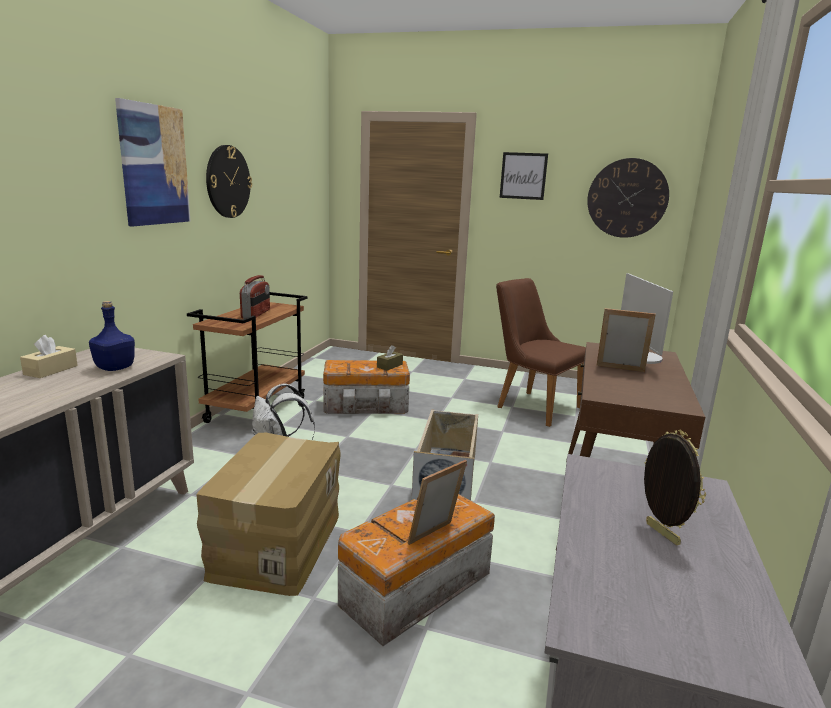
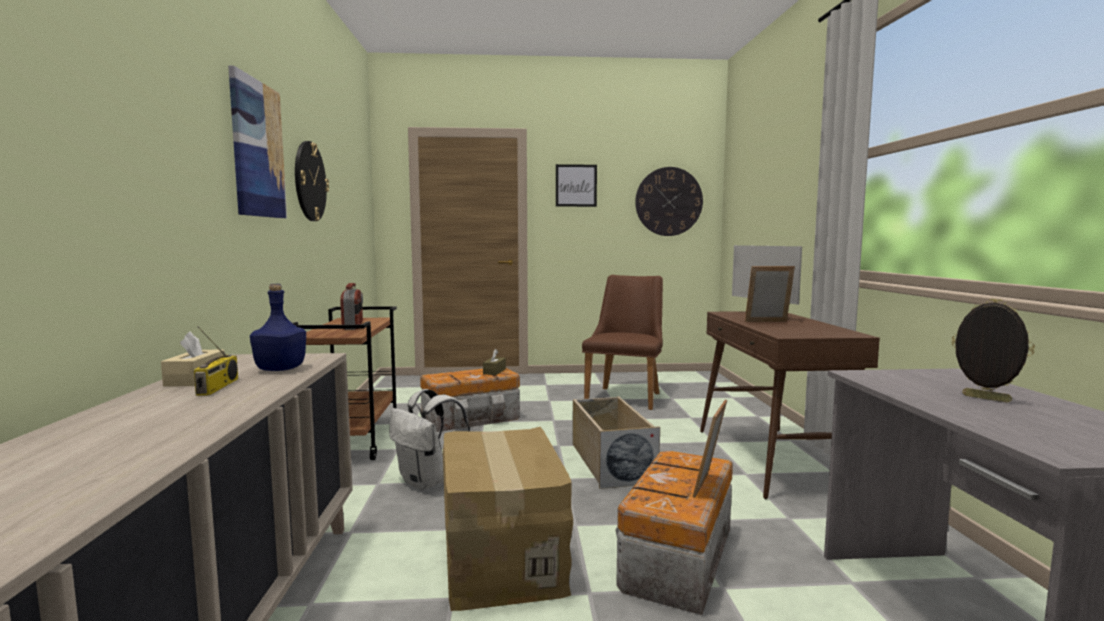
camera: 20 degrees left, 10 degrees down
brown chair [496,278,586,427] -> brown chair turned 90 degrees clockwise [582,275,663,410]
none -> radio [194,326,238,396]

